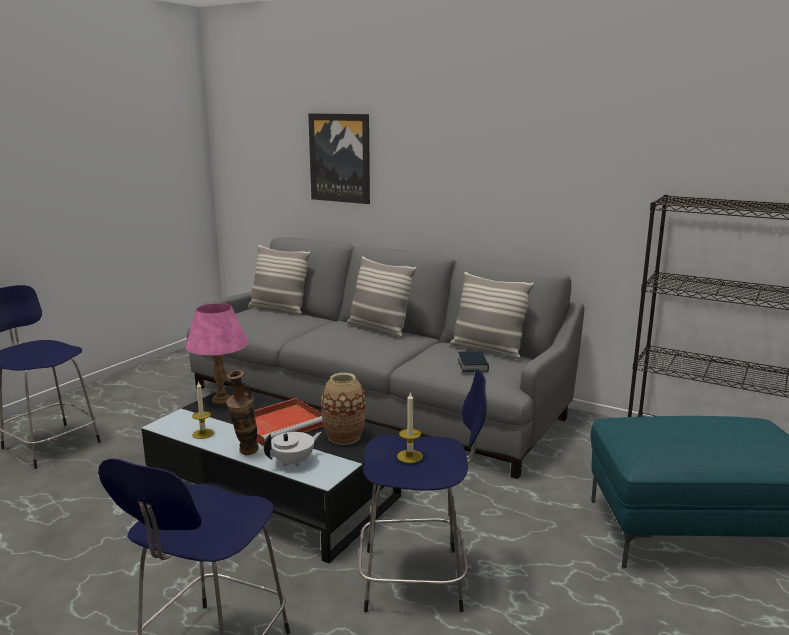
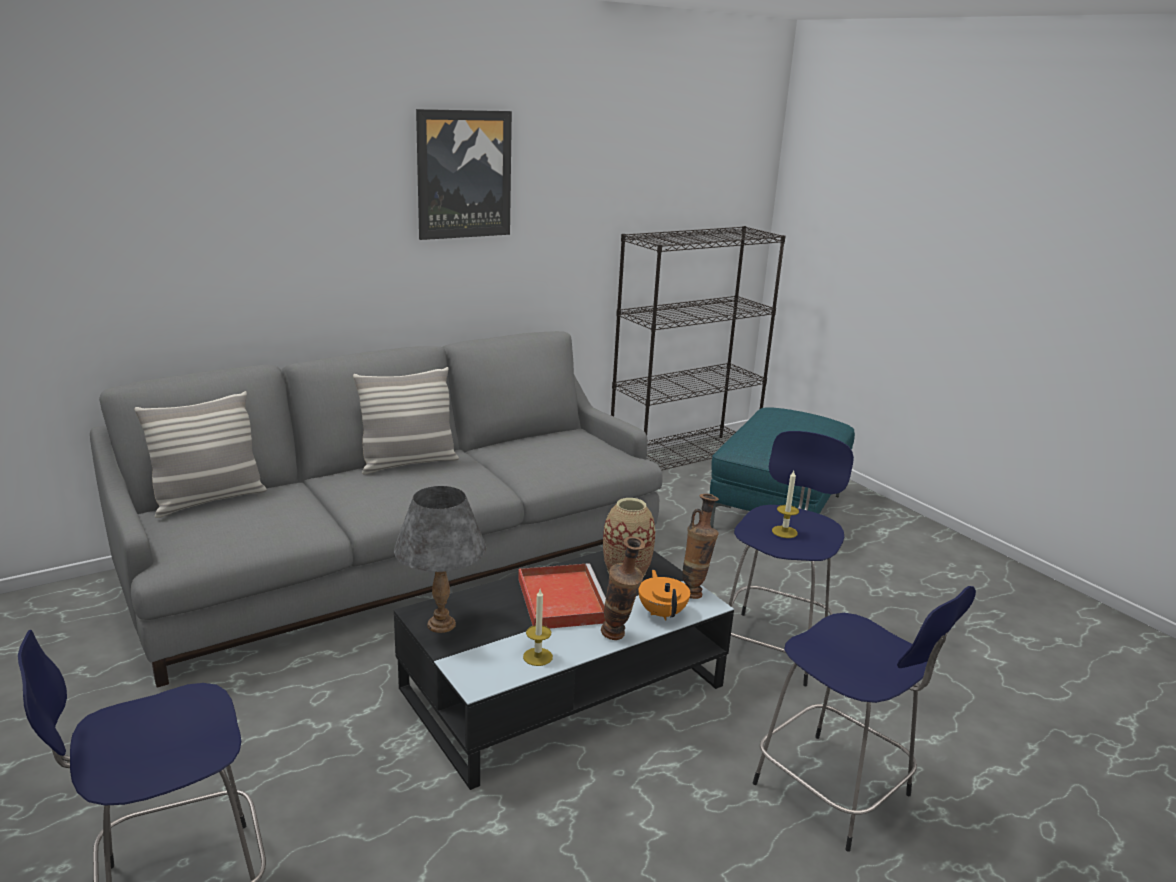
camera: 65 degrees left, 5 degrees up
pink table lamp [186,303,248,404] -> grey table lamp [394,486,486,633]
white teapot [264,432,321,467] -> orange teapot [638,570,690,621]
picture [308,114,370,204] -> picture moved to [416,109,512,240]
pillow [449,272,534,359] -> none
book [458,352,489,372] -> none
none -> vase [682,494,719,599]

